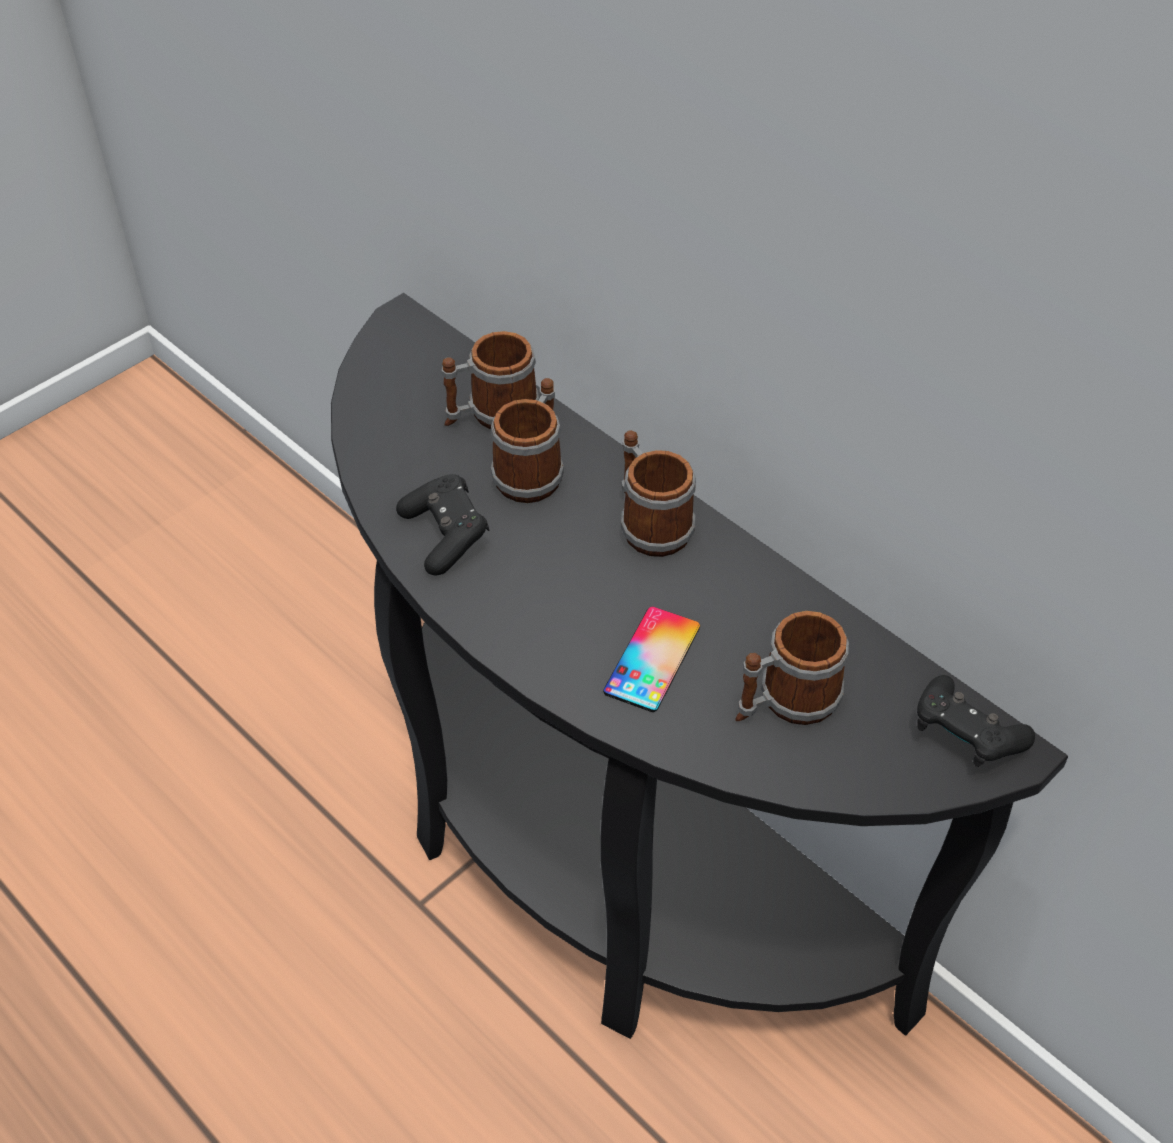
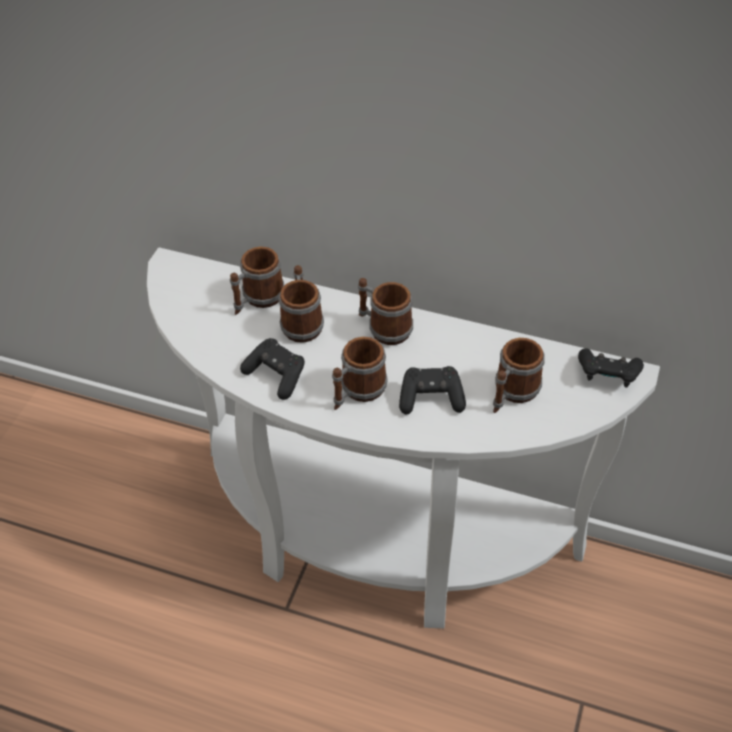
camera: 25 degrees left, 0 degrees up
black console table [331,293,1068,1039] -> white console table [147,247,660,628]
phone [603,606,700,712] -> black game controller [399,366,466,415]
none -> mug [332,337,388,410]

